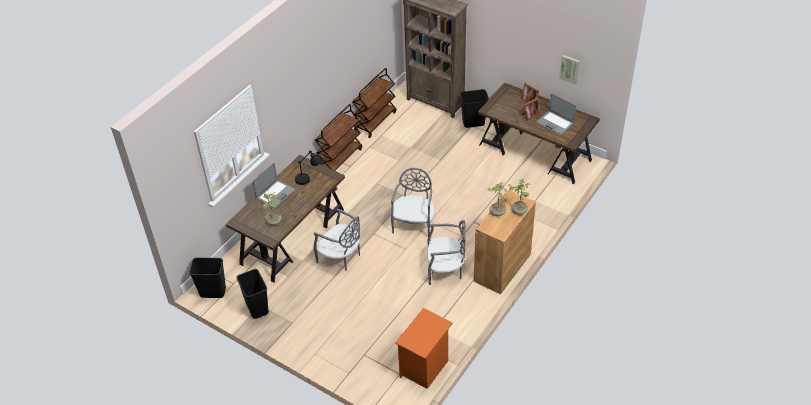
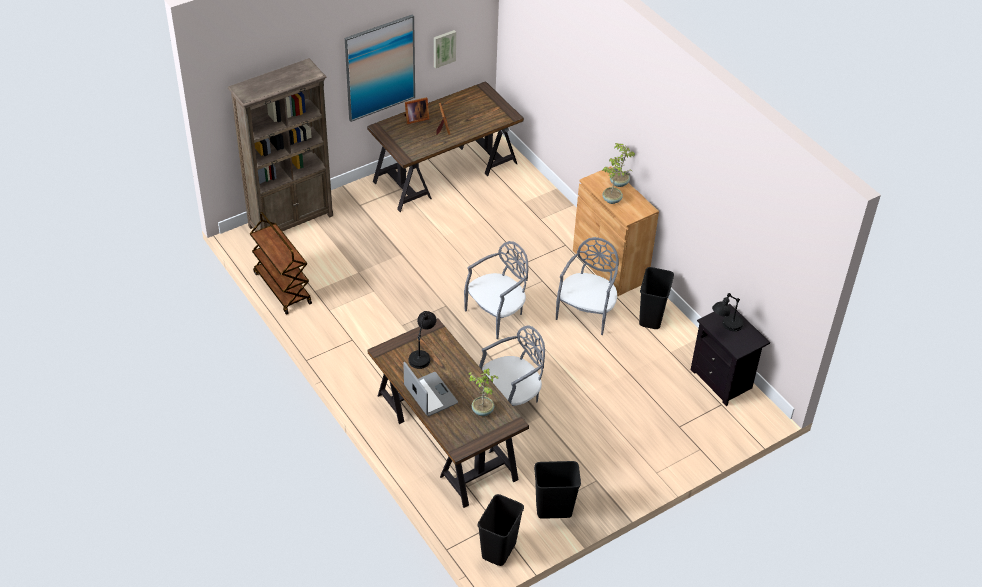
camera: 70 degrees left, 0 degrees up
brown cart [315,104,362,171] -> none
grey chair [391,168,435,236] -> grey chair turned 105 degrees clockwise [464,241,528,339]
orange nightstand [395,308,453,389] -> black nightstand [691,304,770,406]
black trash can [460,89,489,128] -> black trash can moved to [639,267,674,329]
laptop [536,93,576,135] -> none
none -> picture [345,14,415,122]
none -> black table lamp [712,293,744,331]

